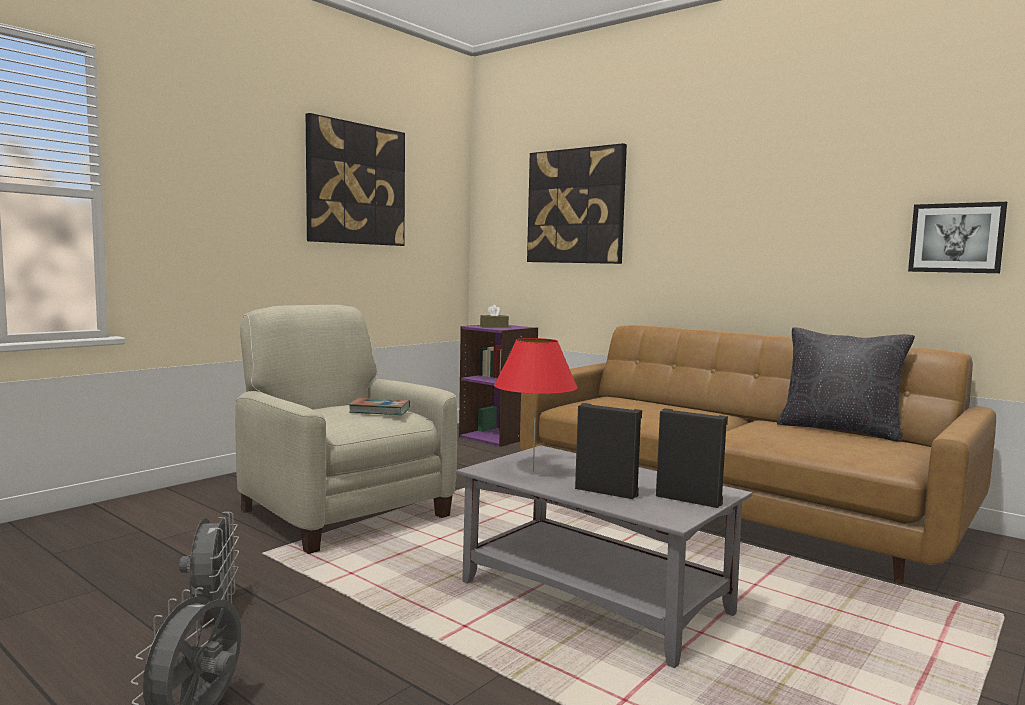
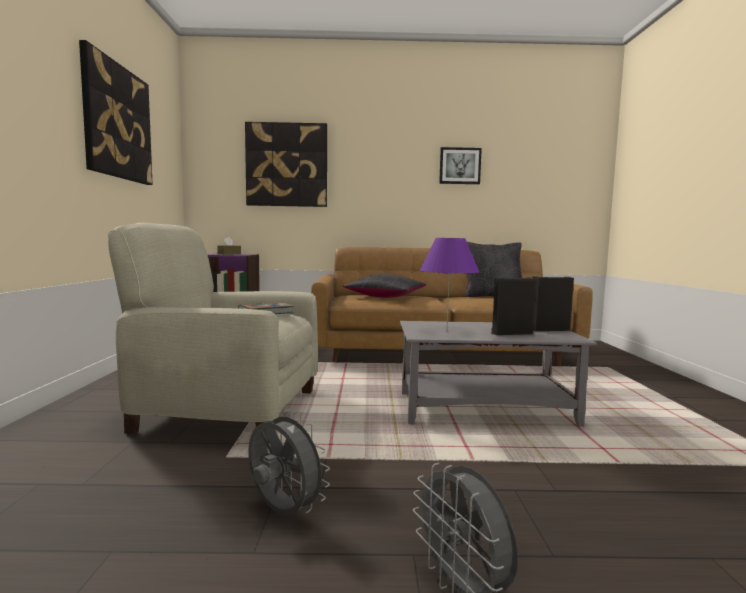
camera: 40 degrees left, 0 degrees up
red table lamp [494,338,578,471] -> purple table lamp [419,238,479,326]
picture [908,202,1007,273] -> picture moved to [439,147,482,184]
none -> black pillow [343,274,426,298]

